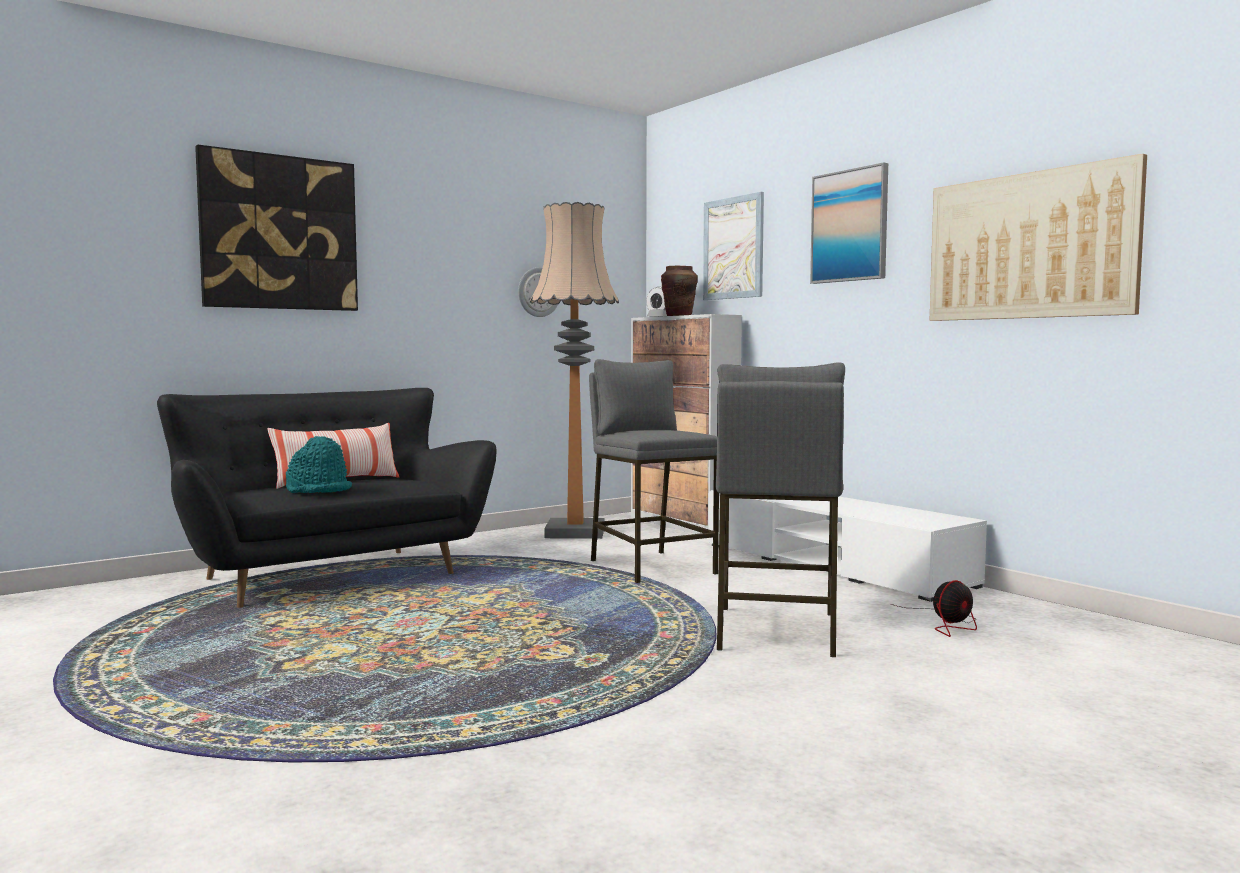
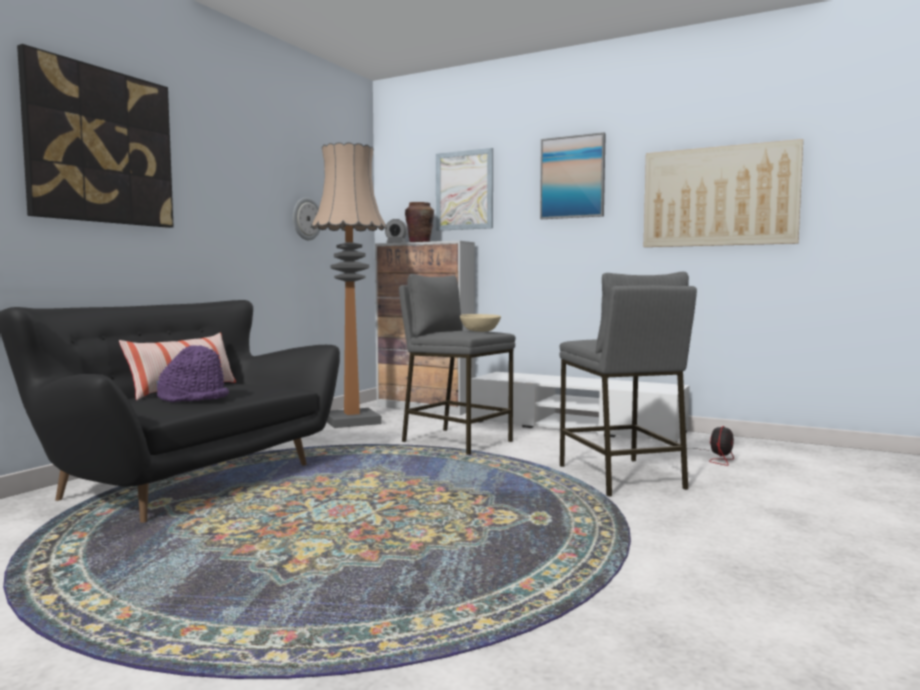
camera: 25 degrees left, 0 degrees up
turquoise hat [286,436,352,493] -> purple hat [157,345,229,402]
none -> beige bowl [460,314,501,332]

